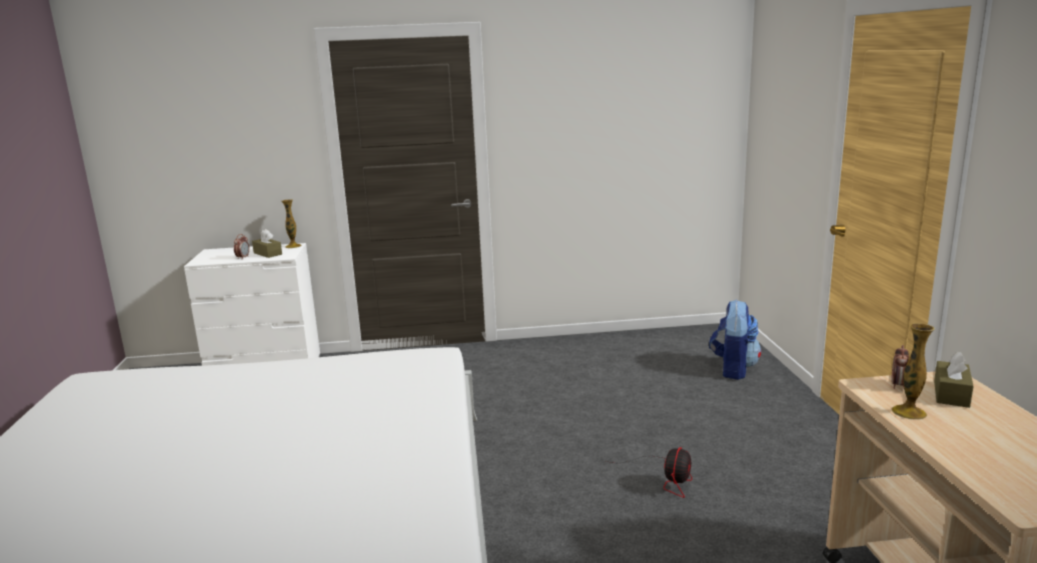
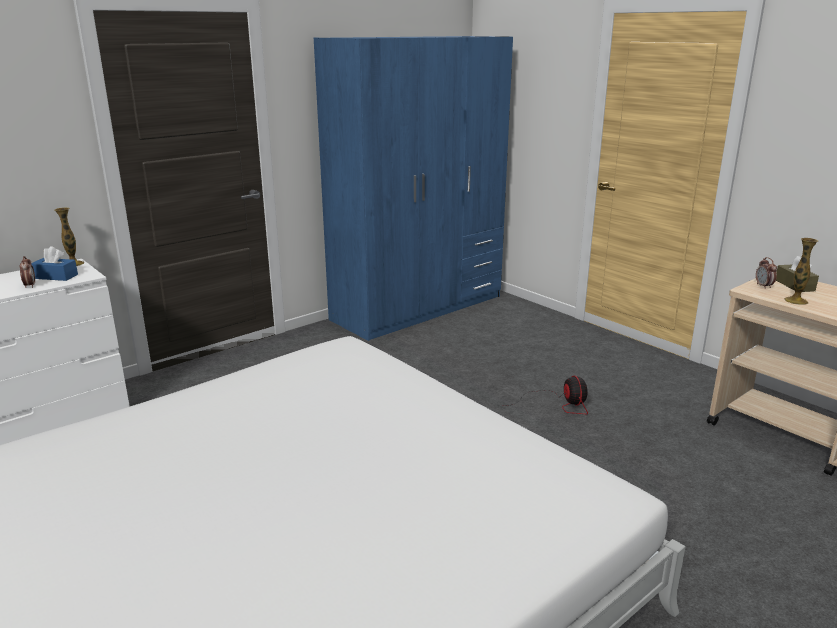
camera: 35 degrees left, 5 degrees up
brown tissue box [252,229,282,258] -> blue tissue box [32,246,78,281]
backpack [709,300,761,380] -> none
none -> blue wardrobe [314,36,513,341]

